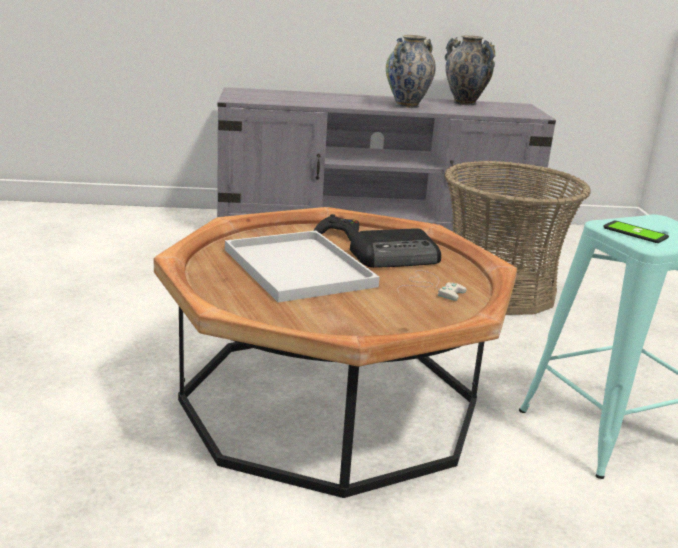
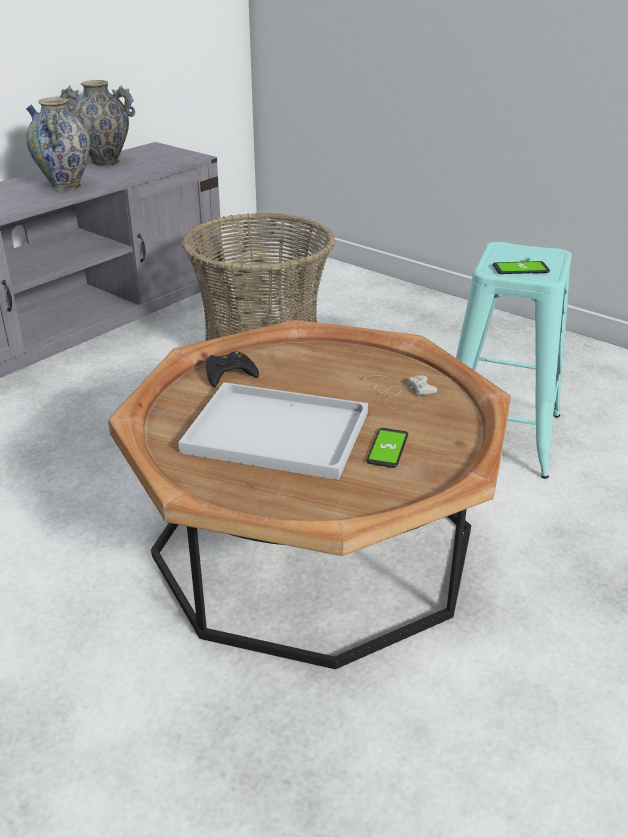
camera: 45 degrees left, 10 degrees up
radio [350,228,441,268] -> none
none -> phone [366,428,408,468]

